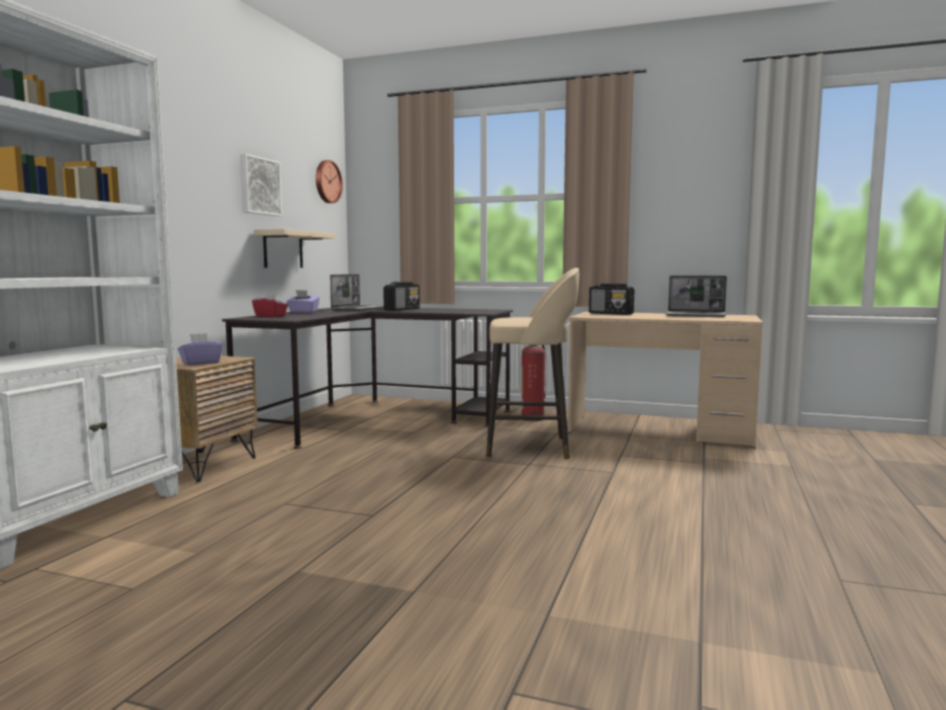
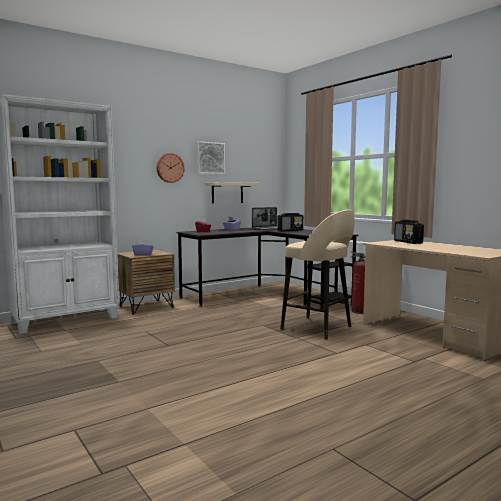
camera: 35 degrees right, 0 degrees up
wall clock [316,160,343,203] -> wall clock moved to [156,153,184,183]
laptop [666,275,727,317] -> none

